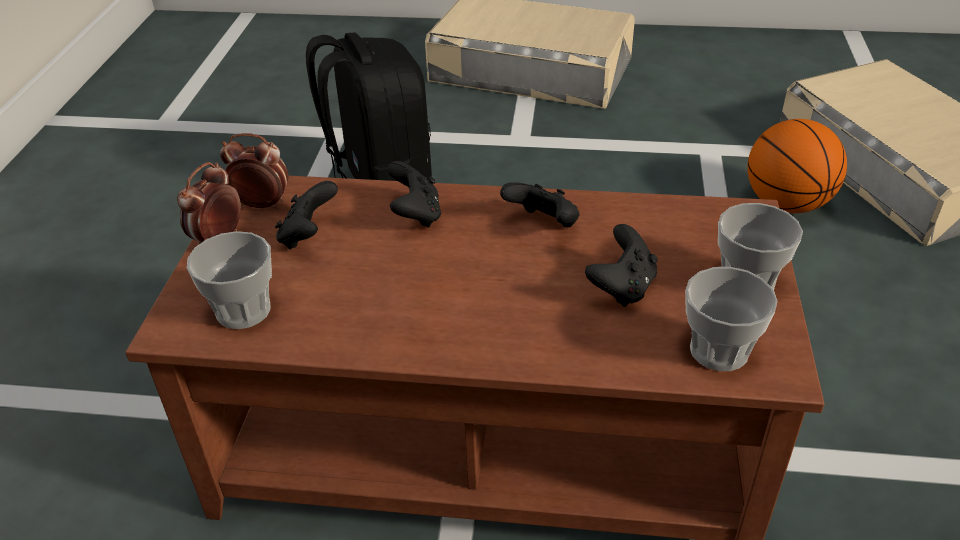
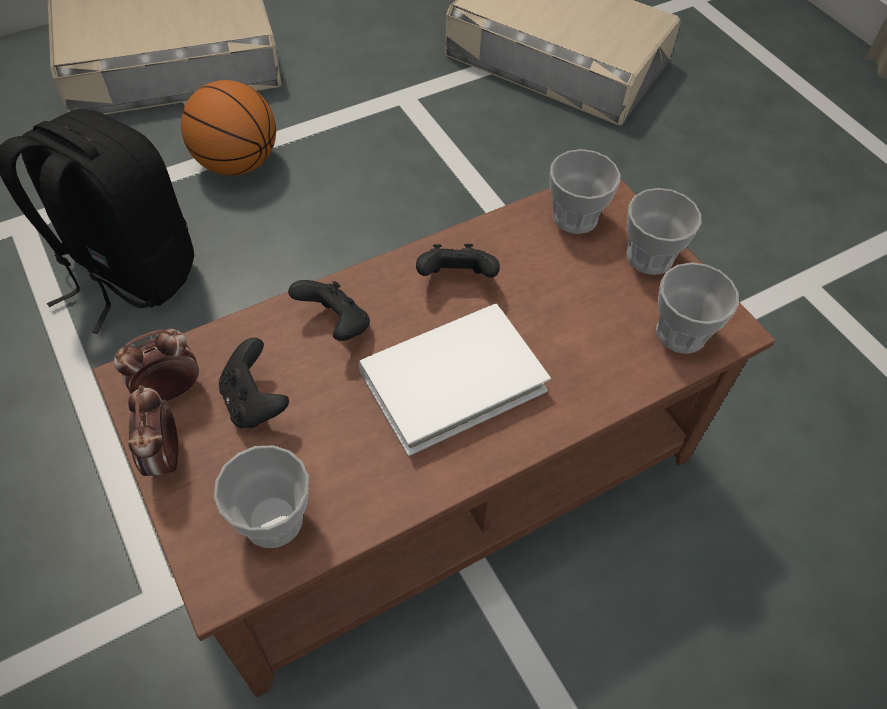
camera: 40 degrees left, 15 degrees up
black game controller [585,224,657,307] -> none
basketball [747,119,847,213] -> basketball moved to [181,80,276,176]
none -> white book [359,304,551,456]
none -> cup [550,149,621,234]

